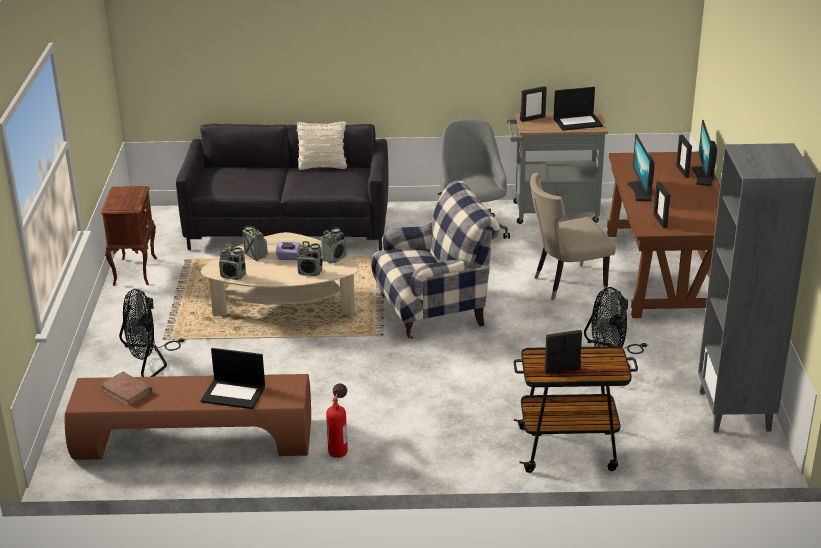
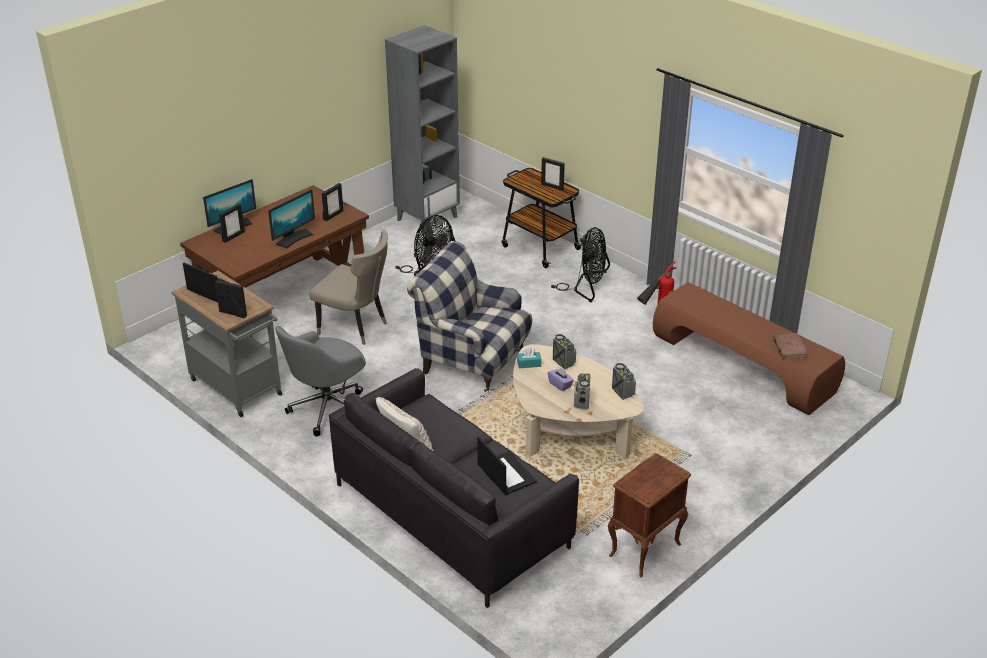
camera: 135 degrees left, 5 degrees up
black fan [119,289,185,377] -> black fan moved to [551,227,610,303]
laptop [201,348,265,409] -> laptop moved to [477,437,537,495]
radio [321,228,346,264] -> turquoise tissue box [517,348,542,368]

